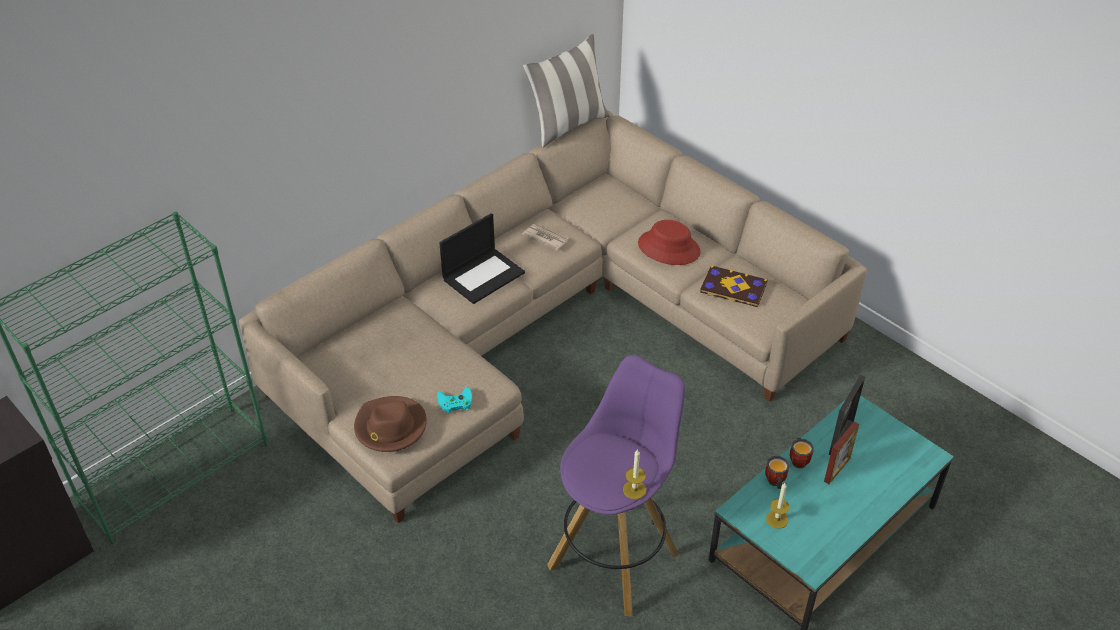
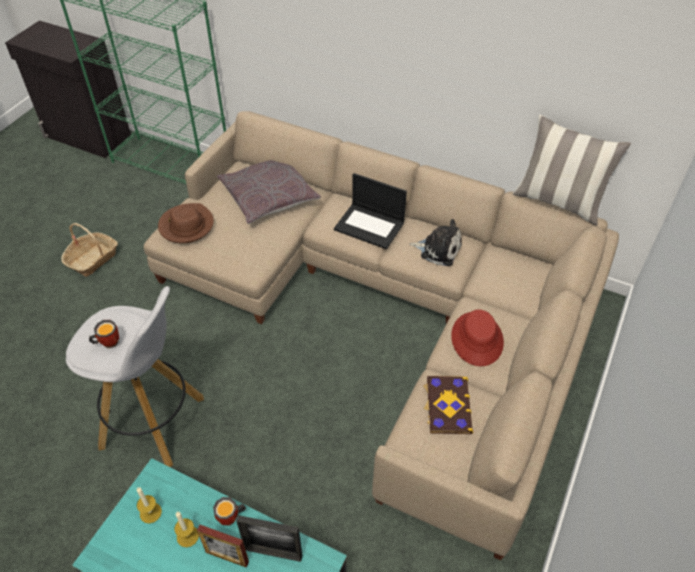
camera: 70 degrees right, 5 degrees up
turquoise game controller [437,387,472,414] -> none
newspaper [522,224,569,250] -> plush toy [409,219,462,266]
purple stool [547,355,685,616] -> white stool [66,286,204,467]
candle [623,449,646,499] -> candle moved to [174,512,199,547]
mug [765,456,790,489] -> mug moved to [89,320,119,348]
none -> basket [61,223,118,277]
none -> grey pillow [217,160,321,224]

